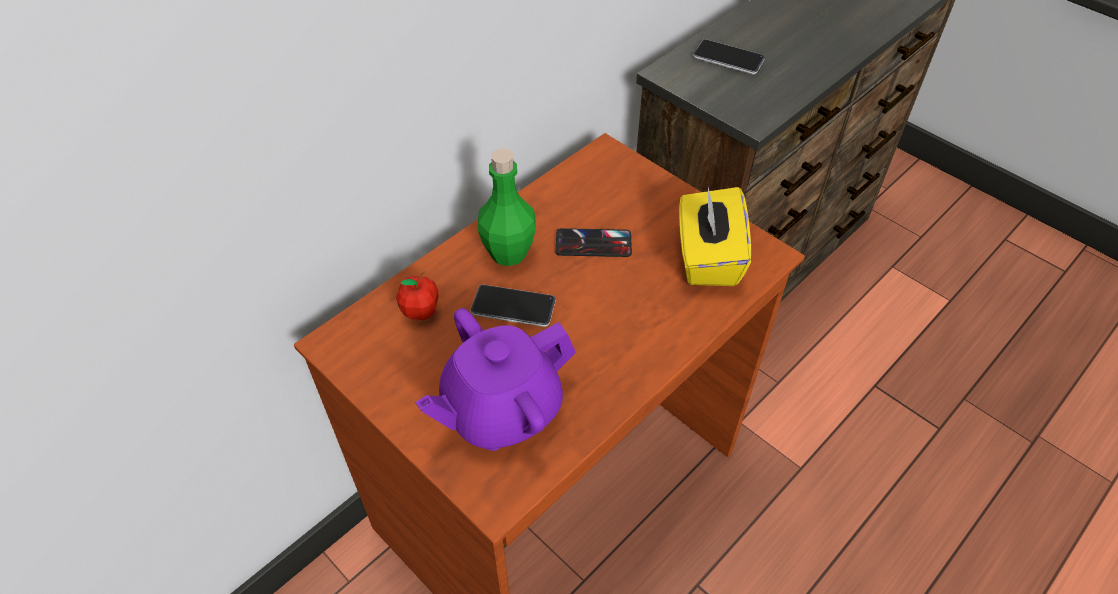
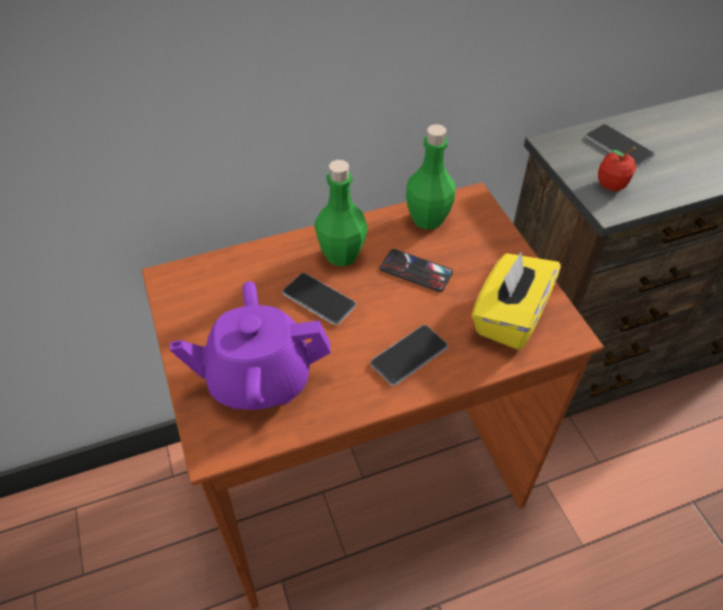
camera: 25 degrees right, 0 degrees up
apple [396,270,439,320] -> apple moved to [598,147,637,191]
none -> phone [370,325,448,386]
none -> green bottle [406,124,455,230]

